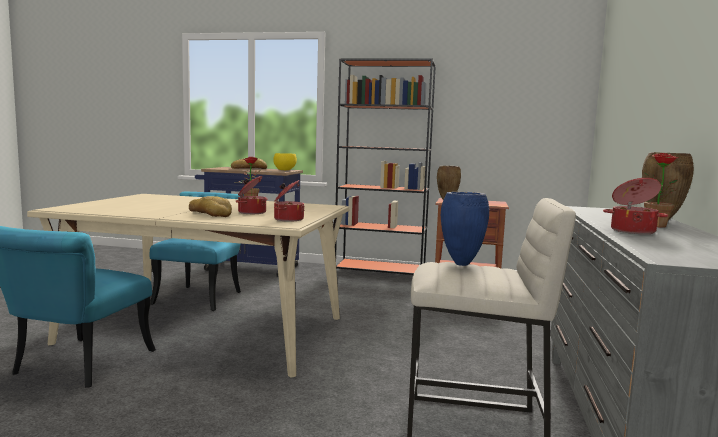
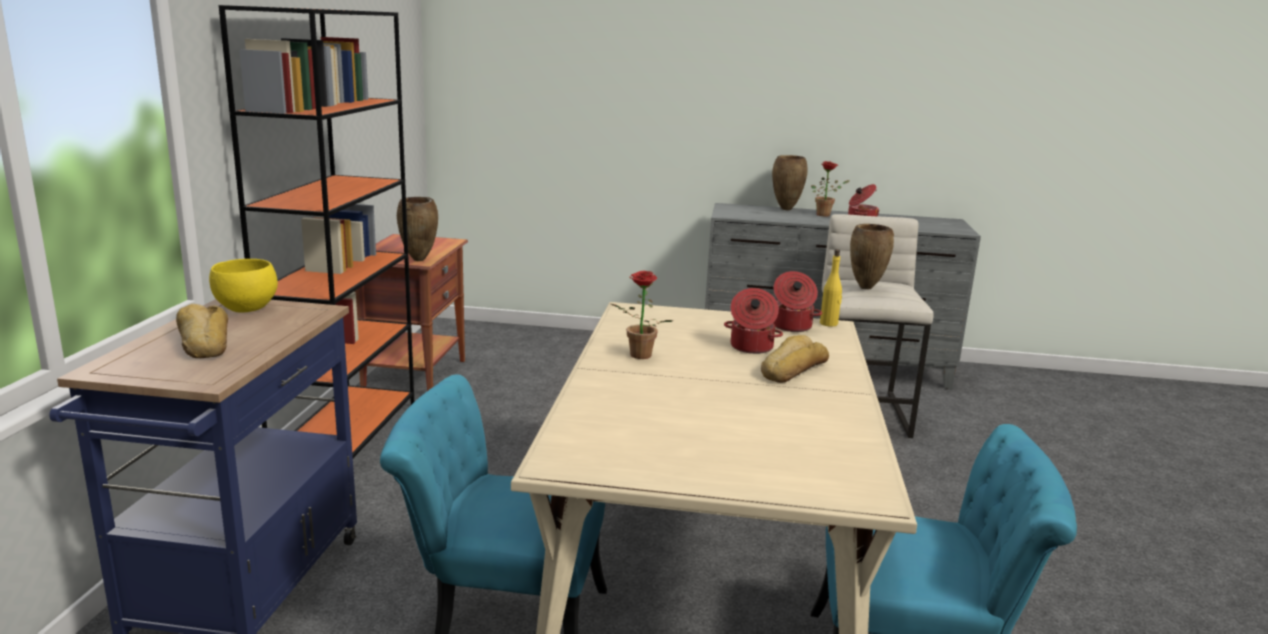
camera: 95 degrees left, 10 degrees up
blue vase [441,192,489,266] -> brown vase [850,224,894,289]
none -> yellow bottle [820,249,842,327]

